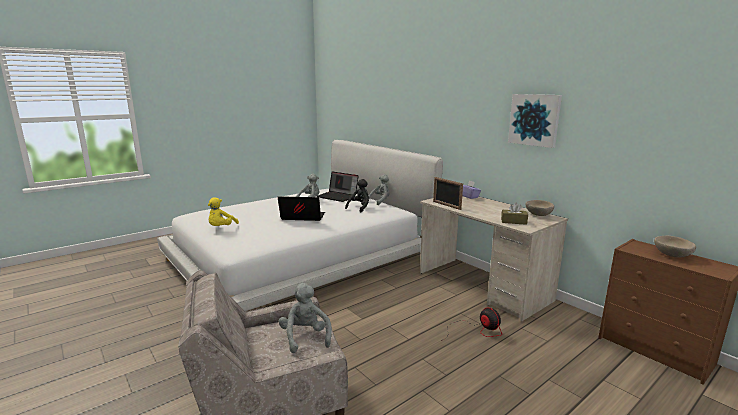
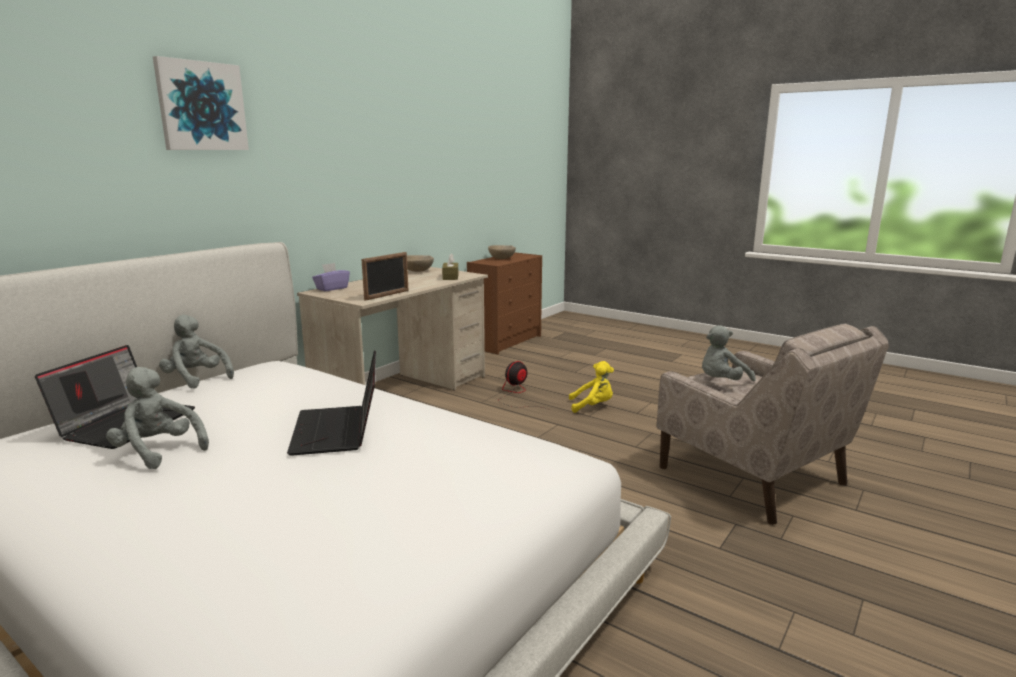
camera: 105 degrees left, 0 degrees up
yellow plush toy [208,197,239,226] -> yellow plush toy moved to [569,361,614,413]
black plush toy [345,179,369,212] -> none
picture [508,94,562,148] -> picture moved to [153,56,249,150]

